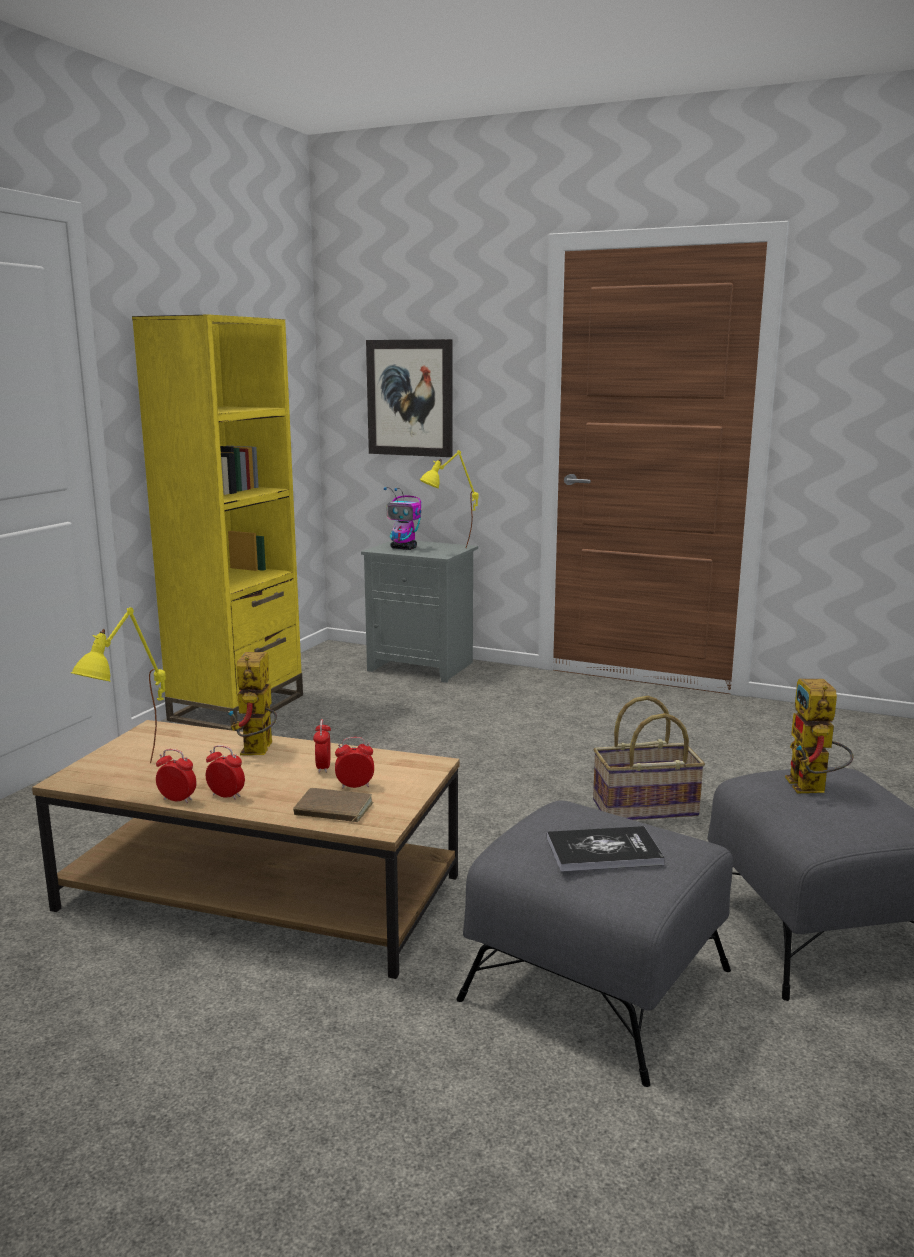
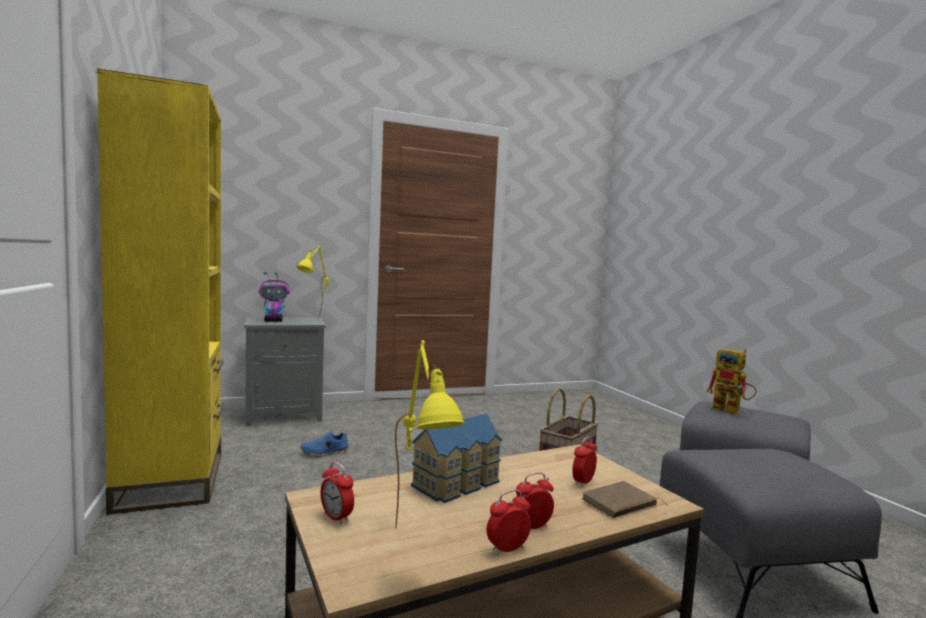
camera: 45 degrees left, 10 degrees down
toy robot [228,652,277,755] -> toy house [411,413,502,503]
alarm clock [313,719,331,773] -> alarm clock moved to [321,462,354,524]
picture [366,339,453,457] -> none
book [547,826,665,872] -> none
none -> blue shoe [300,431,349,457]

